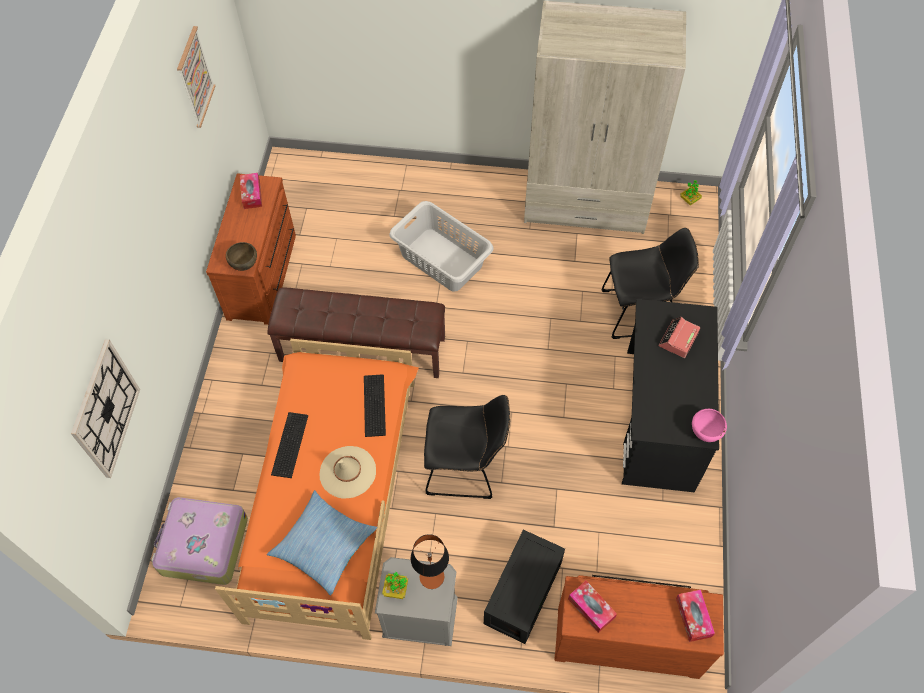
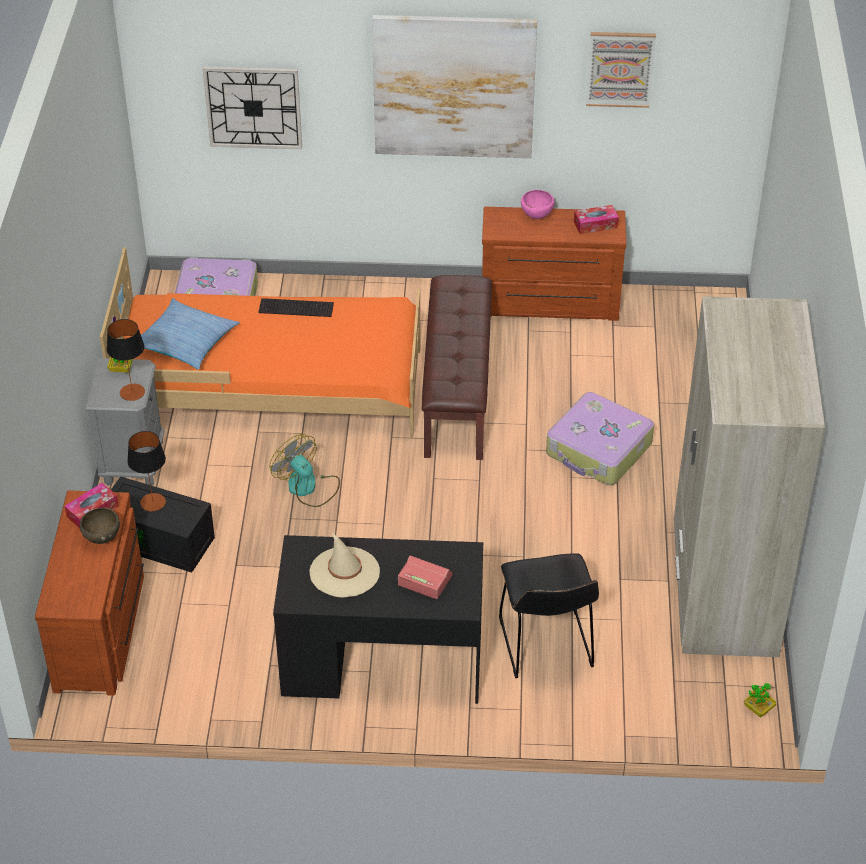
camera: 85 degrees right, 15 degrees down
brown bowl [226,242,257,271] -> brown bowl moved to [80,508,120,544]
beige hat [320,446,376,499] -> beige hat moved to [309,532,380,598]
keyboard [364,375,386,437] -> none
grey laundry basket [389,201,494,292] -> suitcase [546,392,654,485]
black chair [424,395,510,499] -> fan [270,434,340,507]
tissue box [676,590,715,642] -> none
pink bowl [692,409,727,442] -> pink bowl moved to [521,190,555,219]
none -> table lamp [127,431,166,511]
none -> picture [372,15,537,158]

